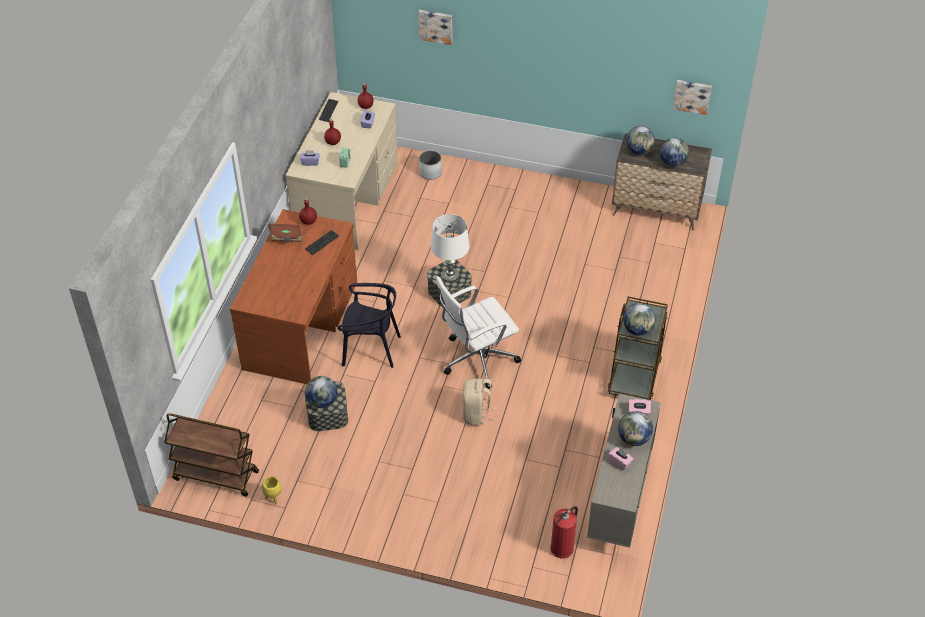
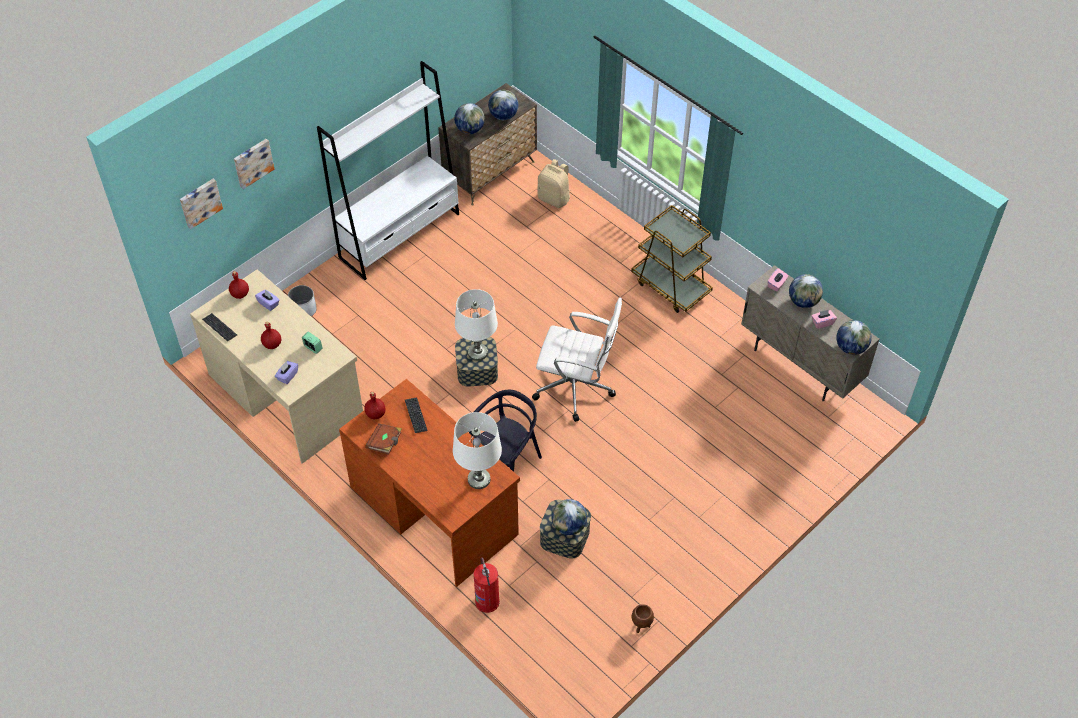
camera: 60 degrees left, 5 degrees up
brown cart [164,413,259,497] -> none
yellow planter [262,476,282,505] -> brown planter [632,604,654,633]
white office chair [436,276,521,389] -> white office chair turned 75 degrees counterclockwise [532,297,622,422]
beige backpack [462,378,496,426] -> beige backpack moved to [537,159,570,208]
fire extinguisher [551,506,578,558] -> fire extinguisher moved to [473,557,500,613]
globe [623,303,656,336] -> globe moved to [836,320,872,355]
picture [673,80,712,115] -> picture moved to [180,179,223,229]
none -> white bookcase [317,61,459,280]
none -> white table lamp [453,412,502,489]

